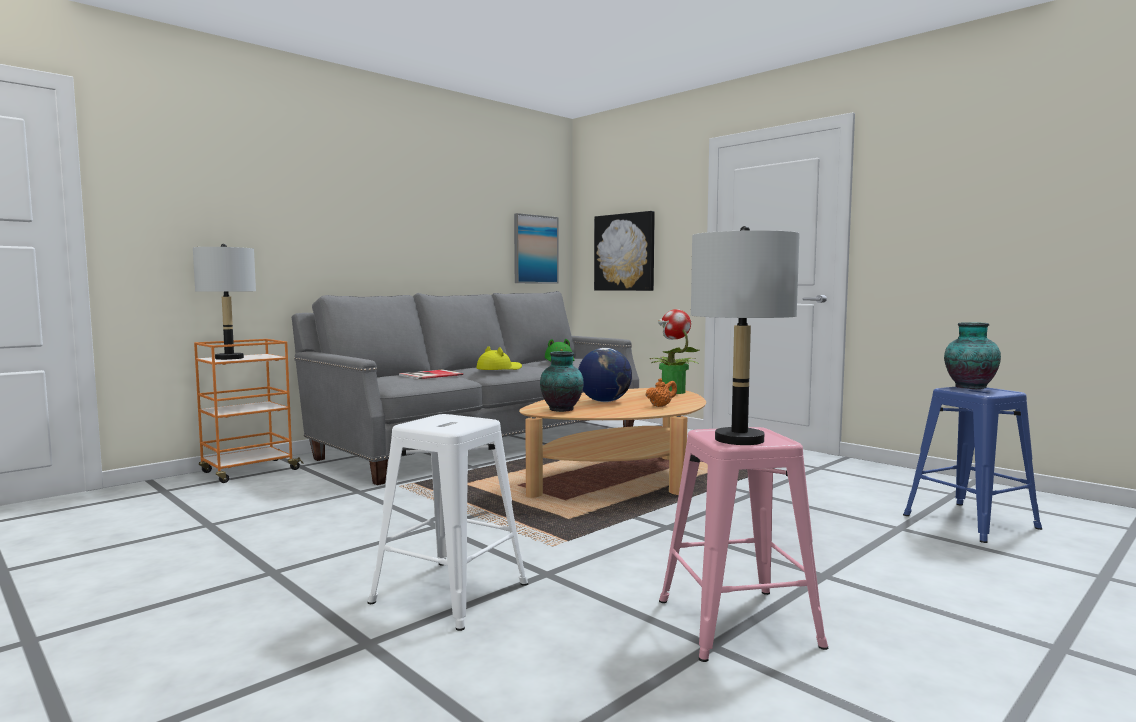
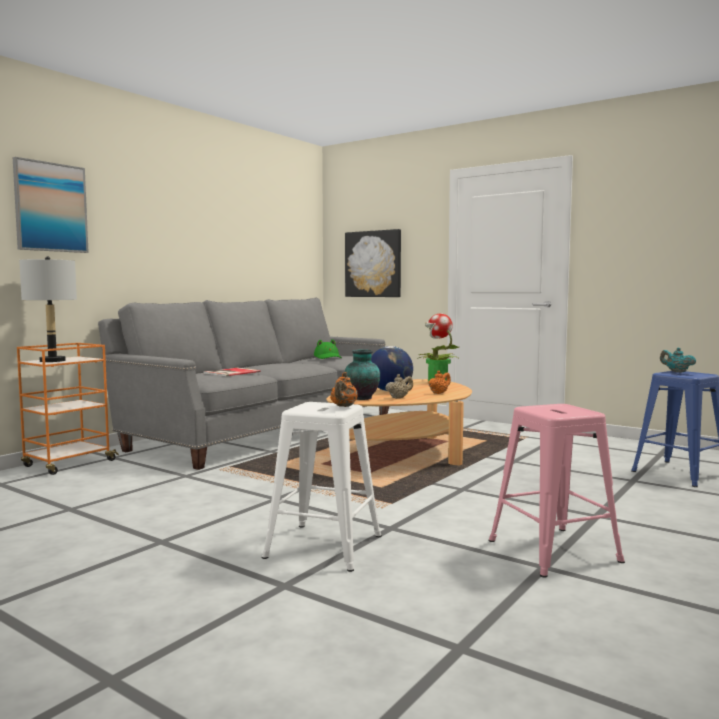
camera: 10 degrees left, 0 degrees up
yellow hat [476,346,522,370] -> none
picture [514,213,558,284] -> picture moved to [13,157,89,253]
grey table lamp [691,226,800,445] -> none
vase [944,322,1001,389] -> turquoise teapot [660,348,696,373]
none -> orange teapot [330,372,357,407]
none -> beige teapot [385,374,413,399]

